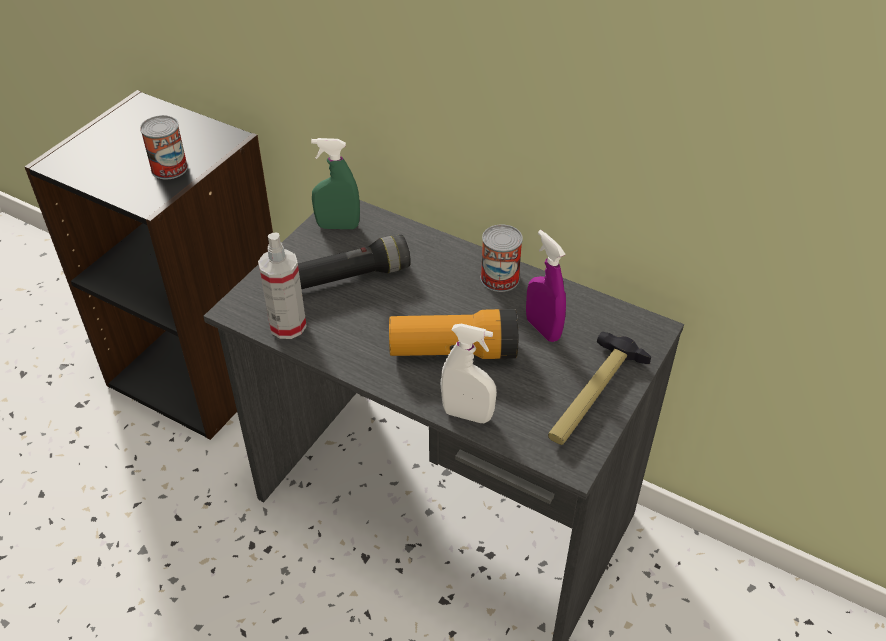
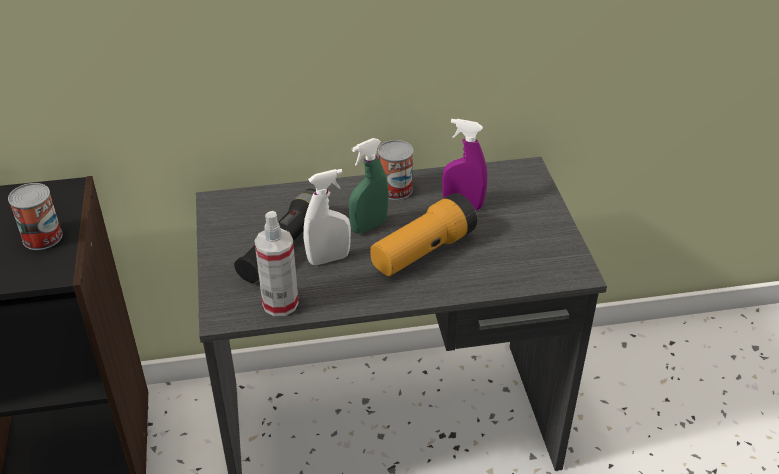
camera: 40 degrees left, 5 degrees down
green spray bottle [311,138,360,229] -> green spray bottle moved to [349,138,389,234]
white spray bottle [441,324,497,423] -> white spray bottle moved to [304,169,351,265]
hammer [548,332,651,445] -> none

